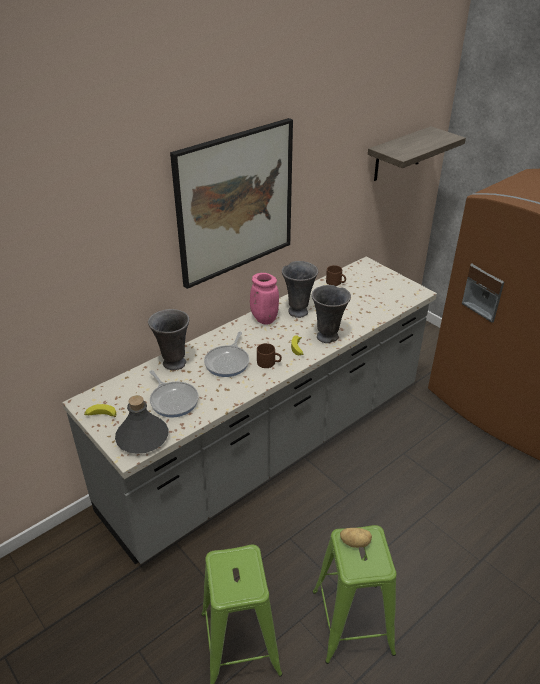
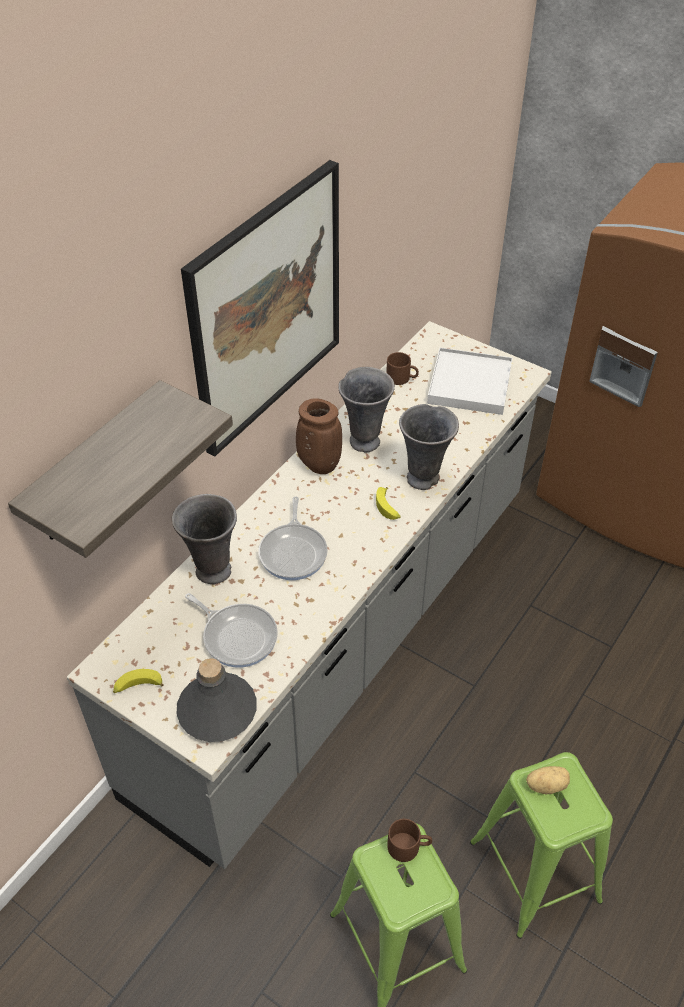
camera: 15 degrees left, 10 degrees up
pink vase [250,273,279,325] -> brown vase [296,398,342,474]
brown mug [257,343,282,368] -> brown mug moved to [387,819,432,862]
shelf [368,126,466,181] -> shelf moved to [8,380,233,558]
none -> white tray [427,348,512,415]

